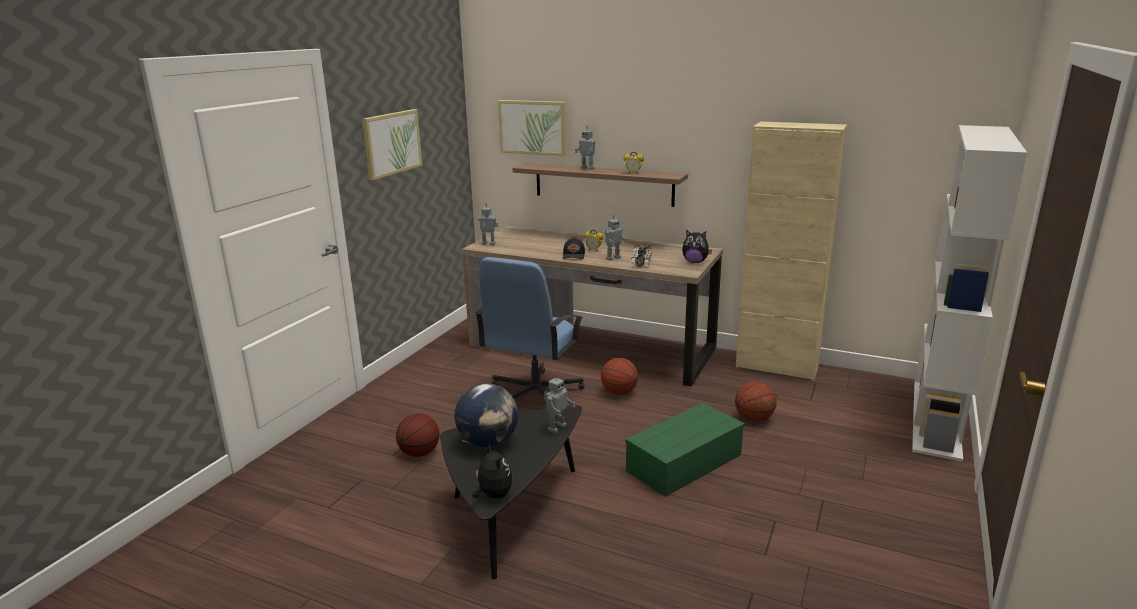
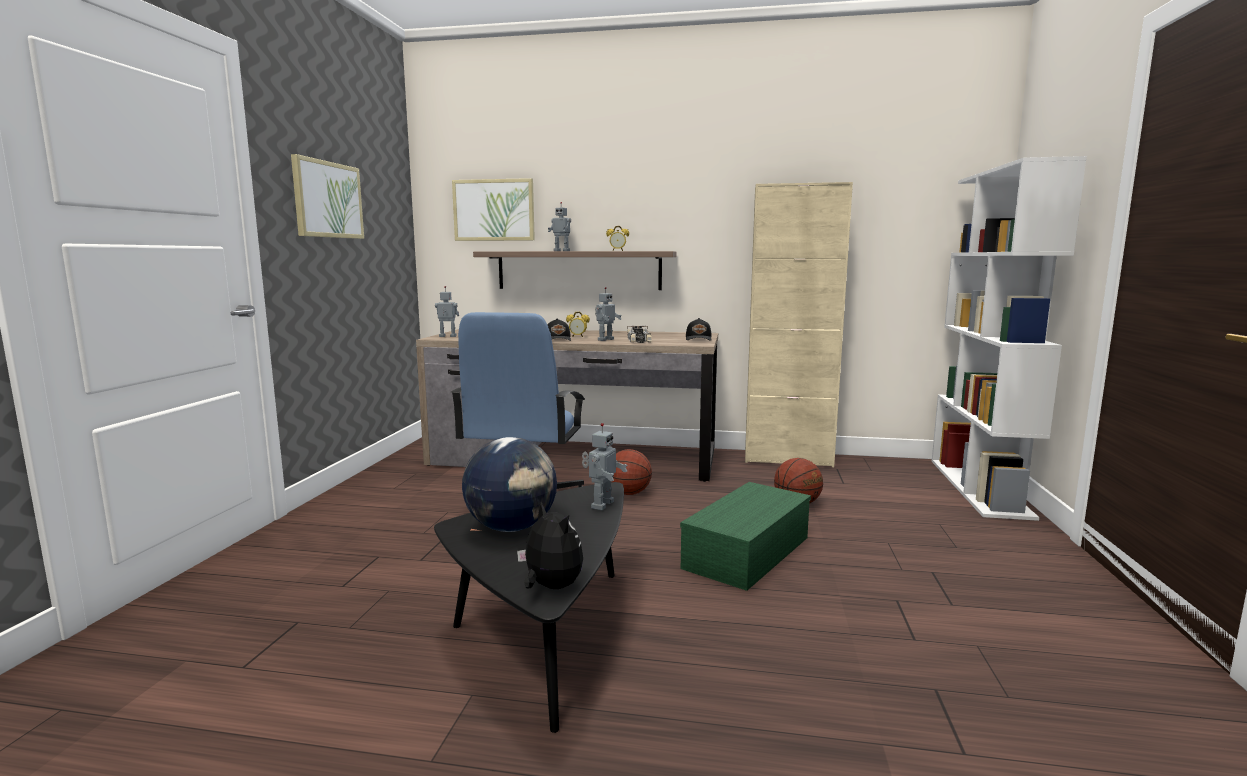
camera: 15 degrees left, 10 degrees down
basketball [396,413,440,457] -> none
plush toy [682,230,712,263] -> black cap [686,318,712,341]

